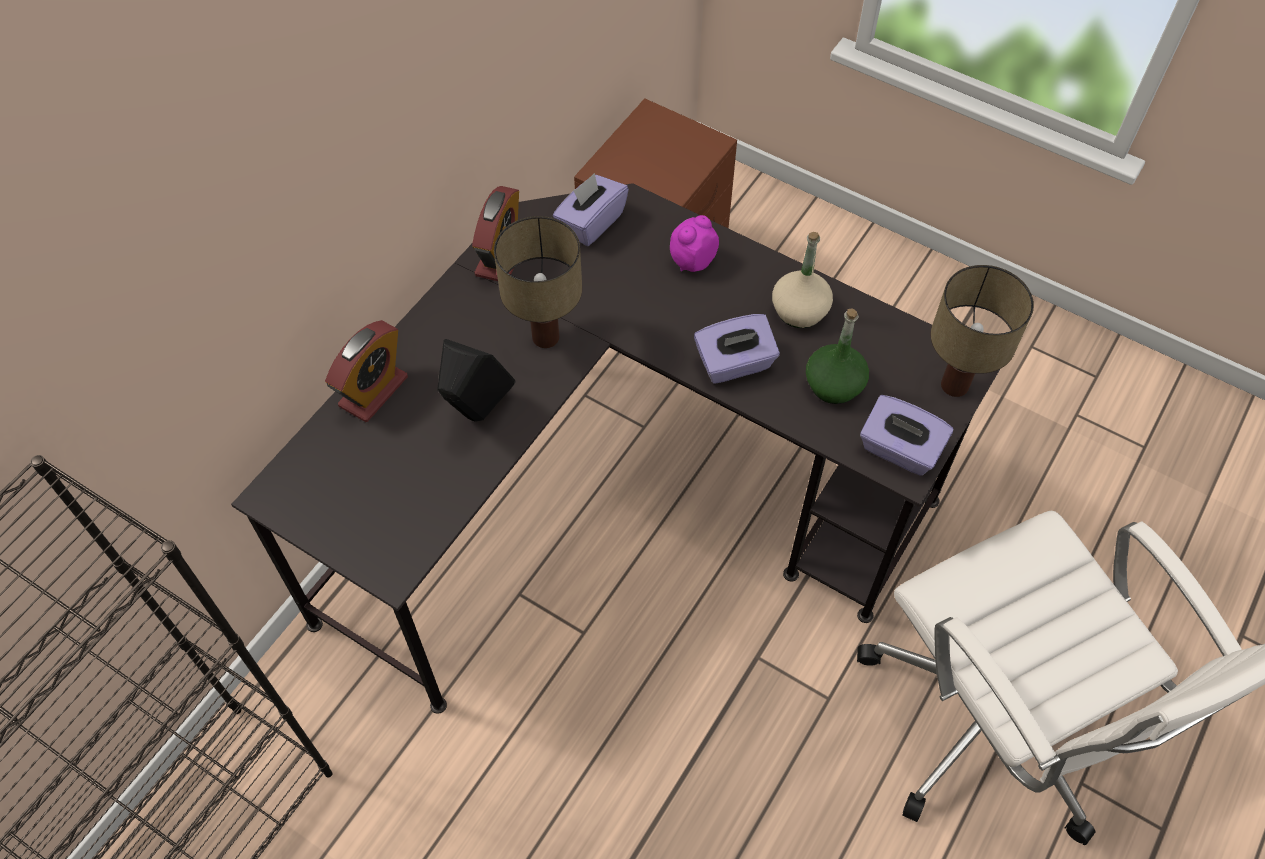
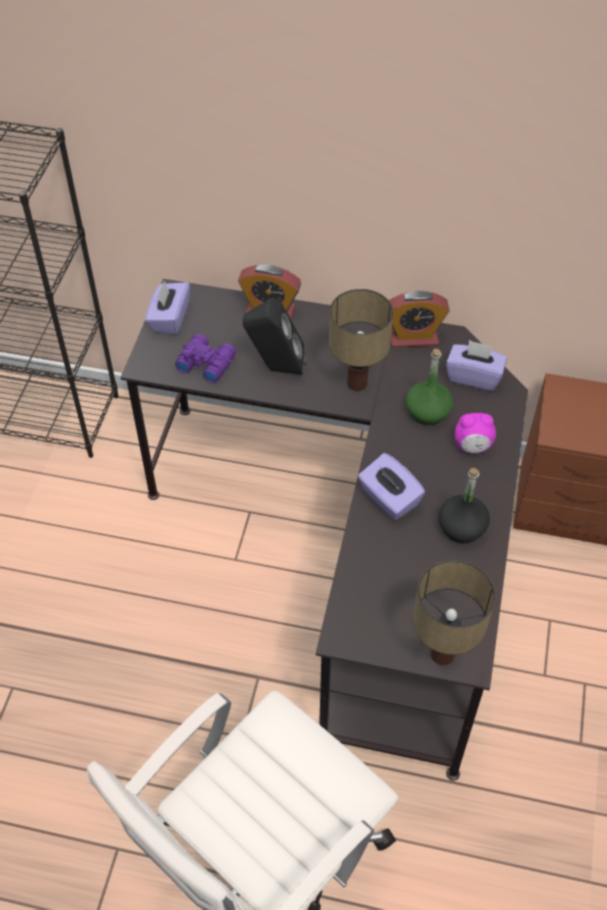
camera: 70 degrees right, 5 degrees down
alarm clock [670,215,719,272] -> alarm clock turned 150 degrees clockwise [455,413,496,454]
beige bottle [772,232,833,328] -> black bottle [438,468,490,543]
green bottle [806,308,869,404] -> green bottle moved to [406,349,453,425]
purple tissue box [860,395,953,476] -> purple tissue box moved to [146,281,190,335]
none -> purple binoculars [175,334,236,383]

